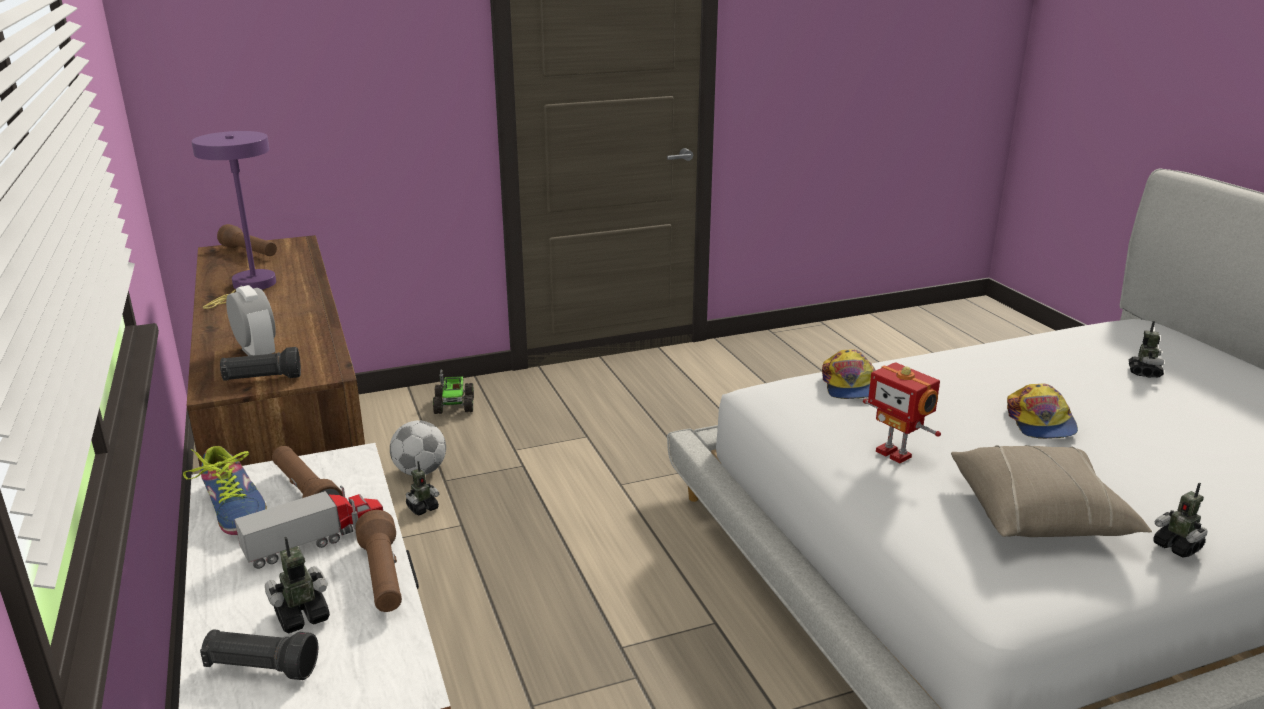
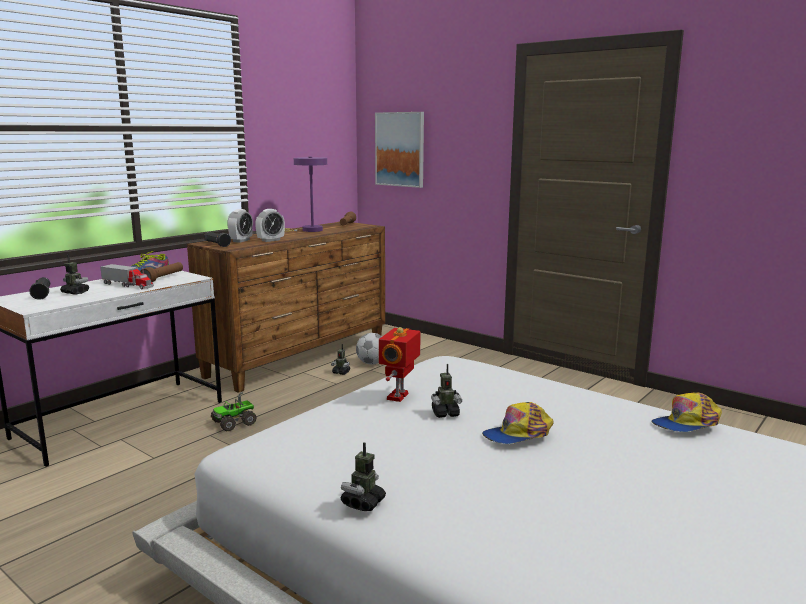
camera: 60 degrees right, 10 degrees down
brown flashlight [355,510,402,612] -> none
toy truck [433,369,474,414] -> toy truck moved to [211,392,257,431]
cap [822,349,876,399] -> cap moved to [652,392,722,432]
beige pillow [951,445,1152,537] -> none
toy robot [1129,321,1164,378] -> toy robot moved to [431,364,462,418]
none -> alarm clock [255,209,285,242]
none -> picture [375,112,424,188]

